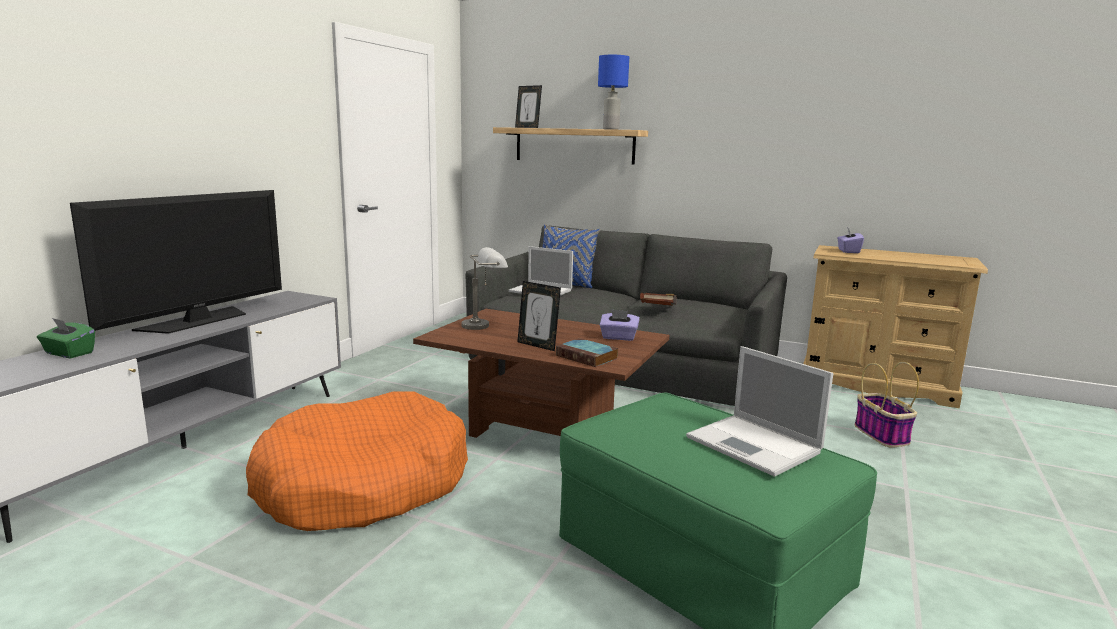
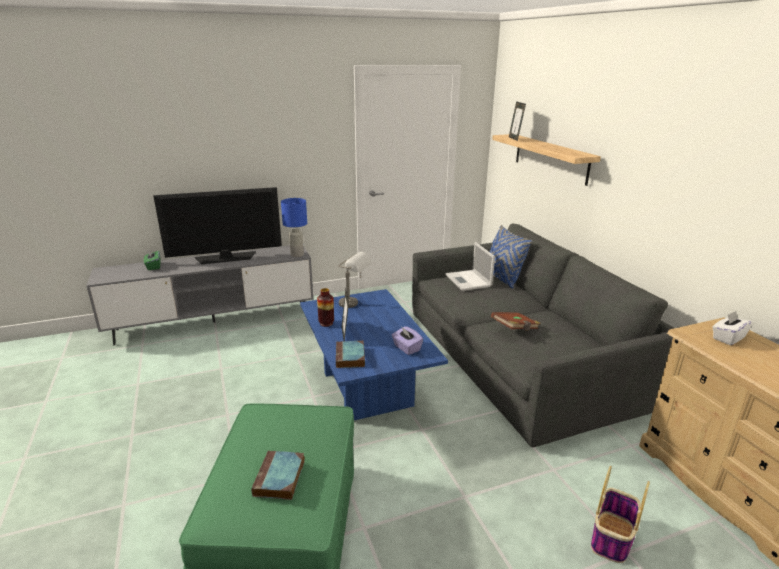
camera: 45 degrees right, 10 degrees up
orange dog bed [246,392,468,531] -> none
brown coffee table [413,309,669,438] -> blue coffee table [300,289,448,420]
blue table lamp [598,55,629,130] -> blue table lamp moved to [281,198,307,257]
laptop [686,346,833,477] -> book [251,450,305,500]
purple tissue box [837,227,864,253] -> white tissue box [712,311,753,345]
none -> vase [317,288,334,327]

